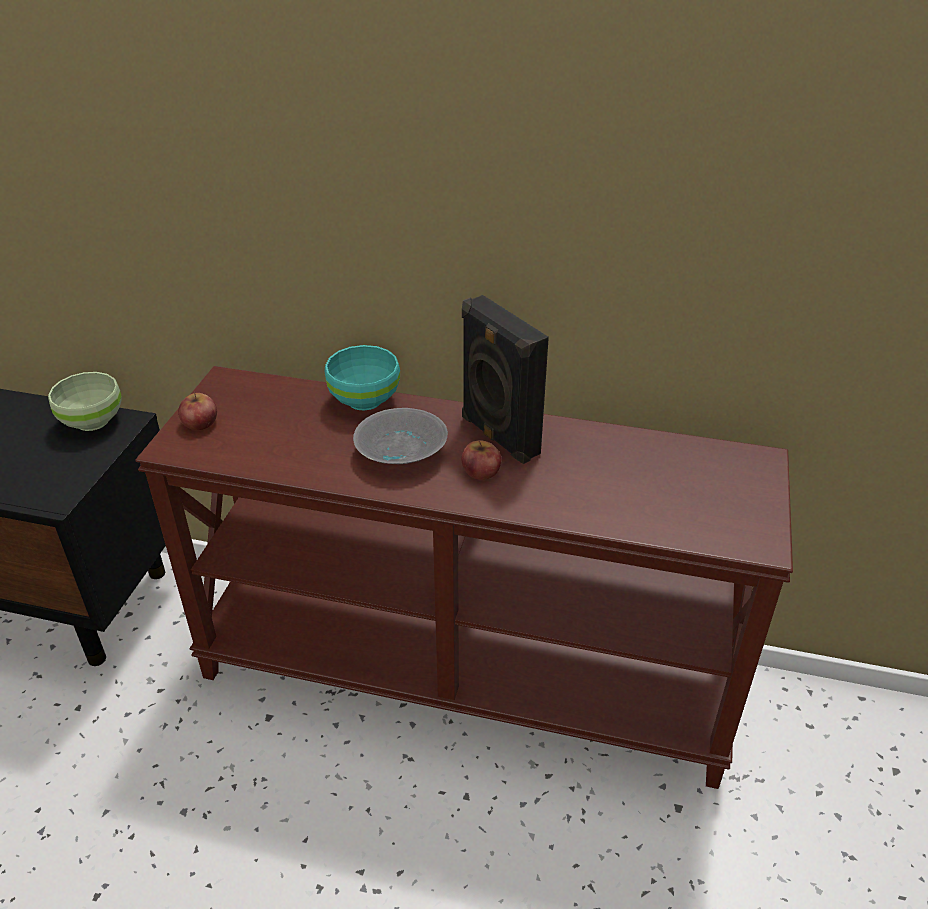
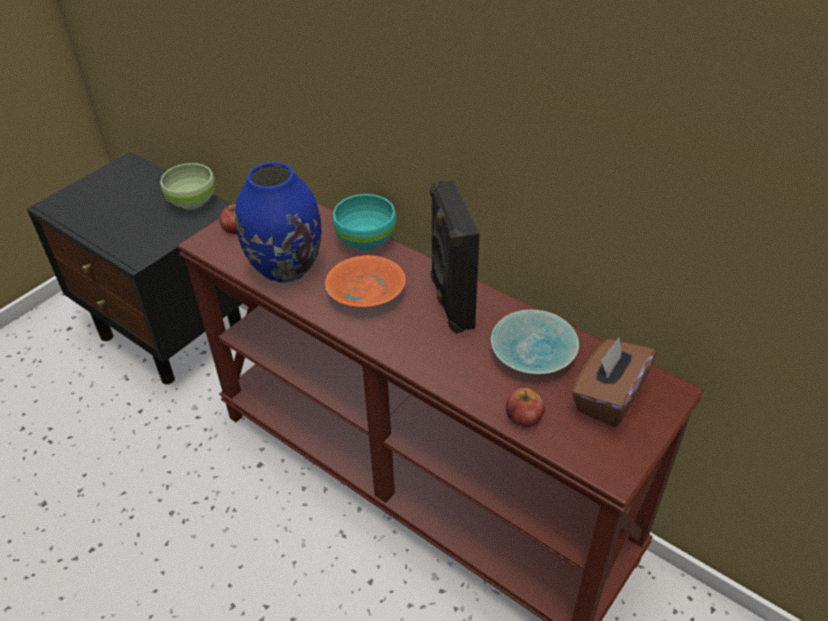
camera: 25 degrees right, 5 degrees up
grey bowl [353,408,448,464] -> orange bowl [325,255,406,307]
apple [462,440,502,480] -> apple moved to [506,388,545,427]
none -> blue vase [235,162,321,283]
none -> turquoise bowl [491,310,579,374]
none -> brown tissue box [571,338,656,427]

